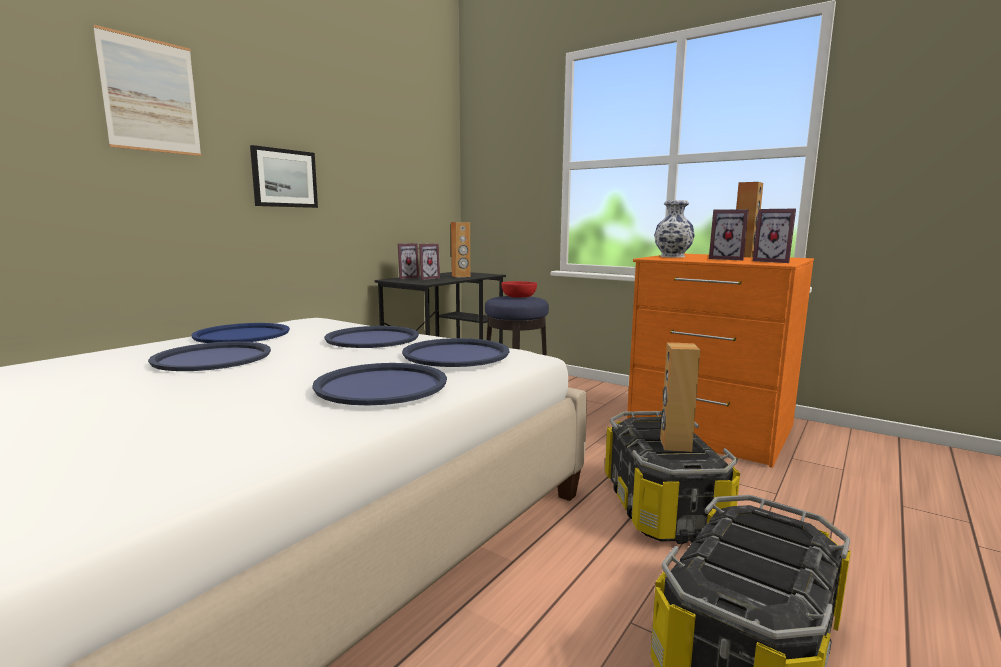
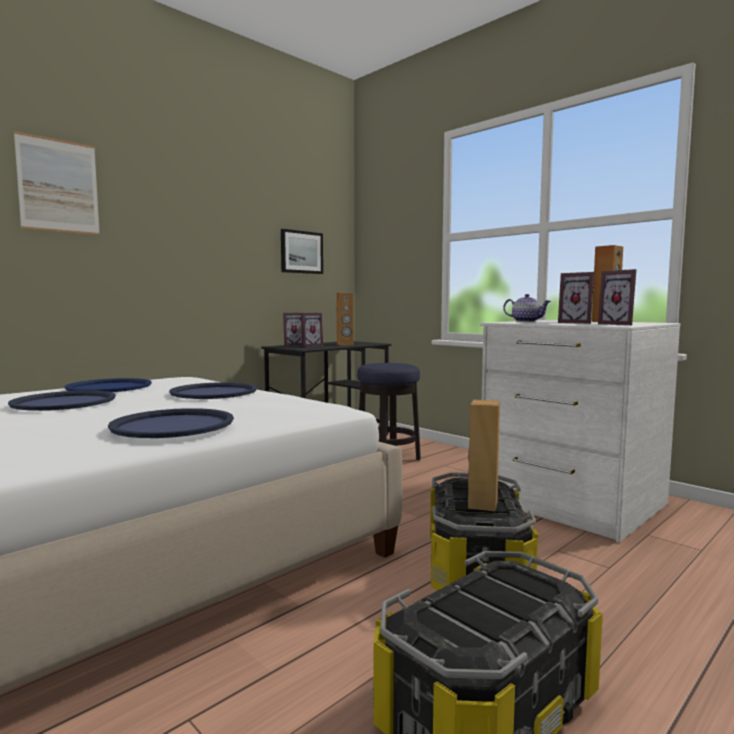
camera: 10 degrees right, 5 degrees down
picture [250,145,318,208] -> picture moved to [281,229,323,274]
blue tray [402,338,510,367] -> none
red bowl [501,281,537,298] -> none
orange dresser [627,254,814,468] -> white dresser [480,320,680,543]
vase [654,200,695,258] -> teapot [503,294,551,322]

